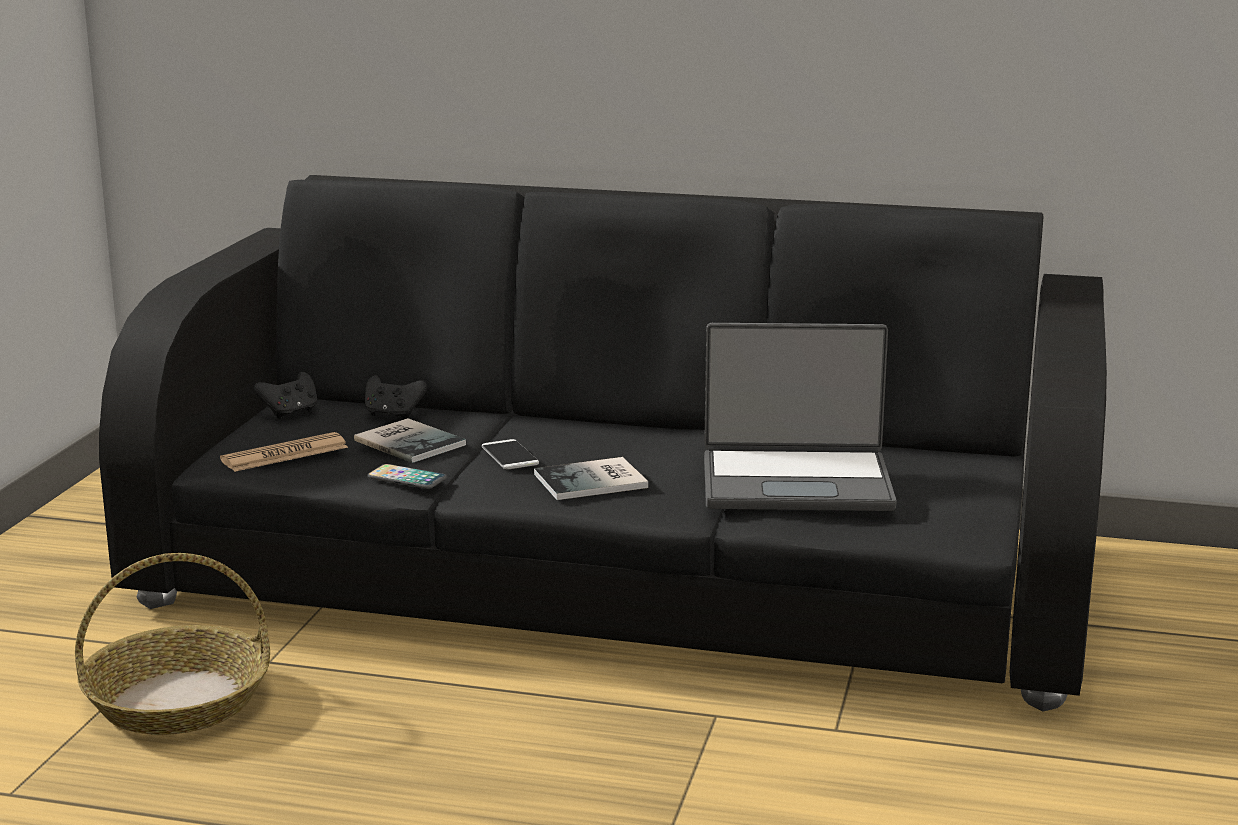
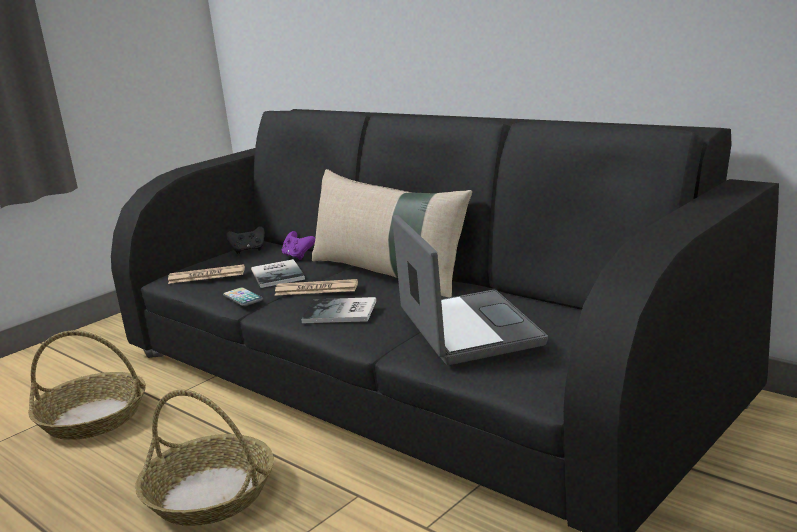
camera: 30 degrees right, 0 degrees up
black game controller [365,375,427,420] -> purple game controller [281,231,315,260]
phone [482,439,539,469] -> newspaper [274,279,358,296]
laptop [704,323,897,511] -> laptop turned 135 degrees counterclockwise [392,215,548,365]
none -> basket [135,390,274,526]
none -> beige pillow [312,169,472,297]

